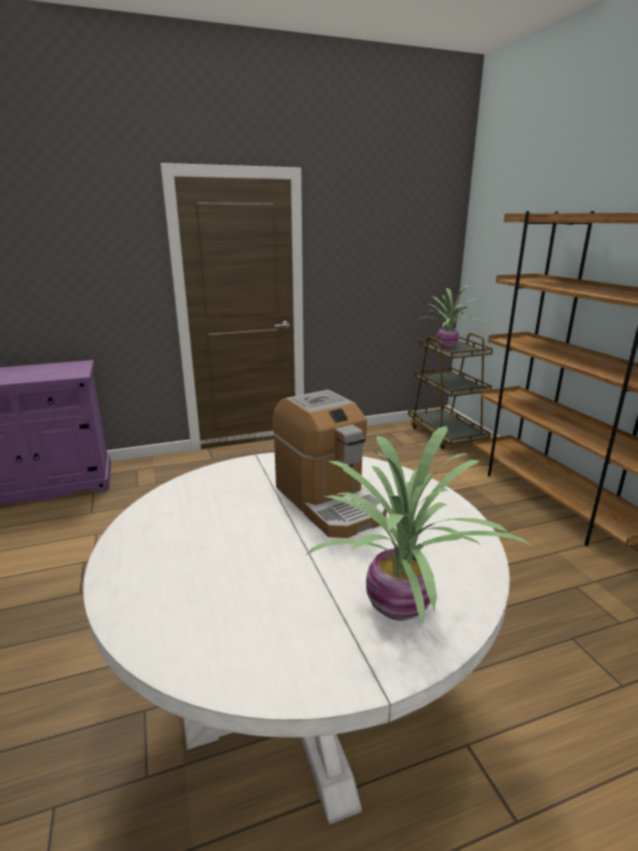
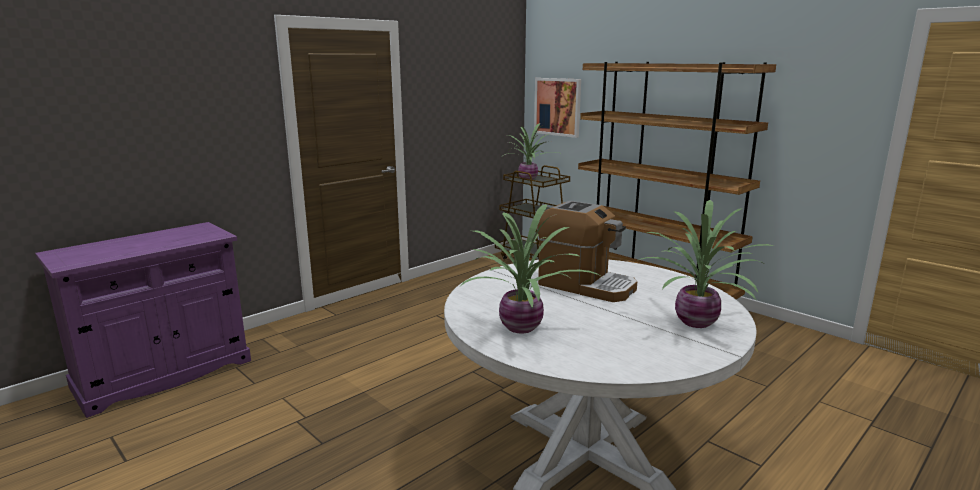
camera: 25 degrees left, 5 degrees down
none -> potted plant [460,204,602,334]
none -> picture [534,78,581,138]

